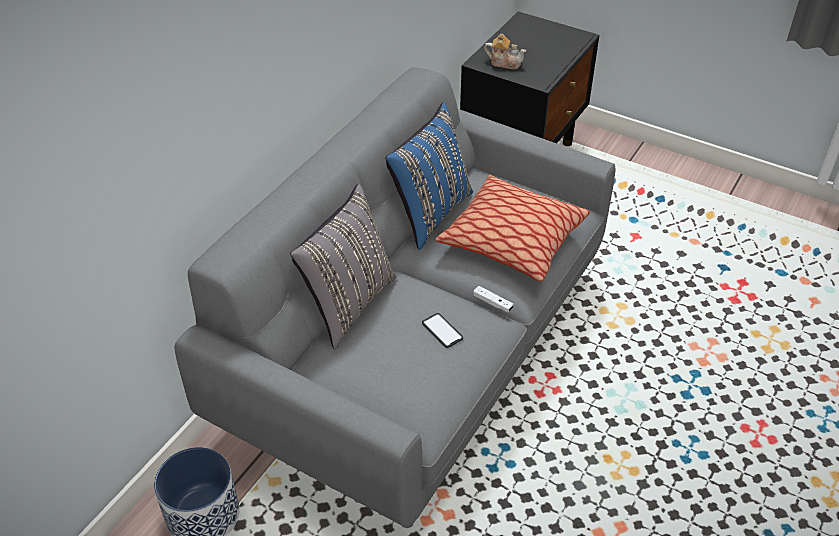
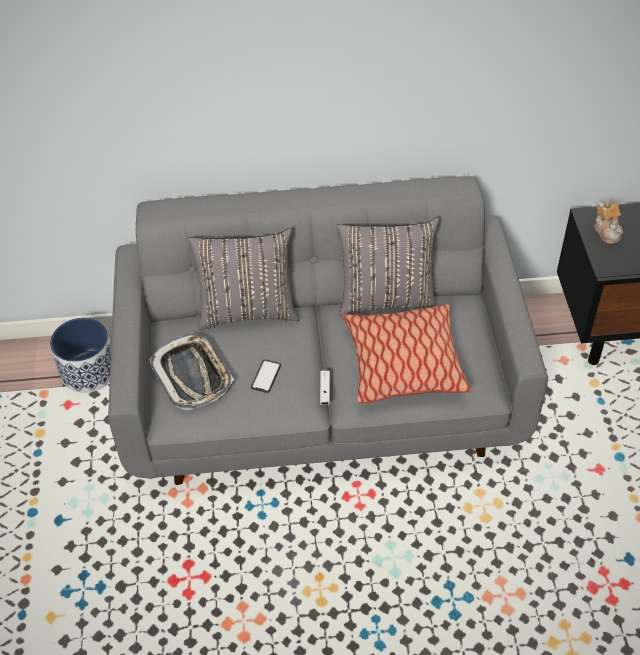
camera: 55 degrees right, 5 degrees up
blue pillow [385,103,473,250] -> grey pillow [336,217,439,317]
none -> tray [149,334,234,410]

